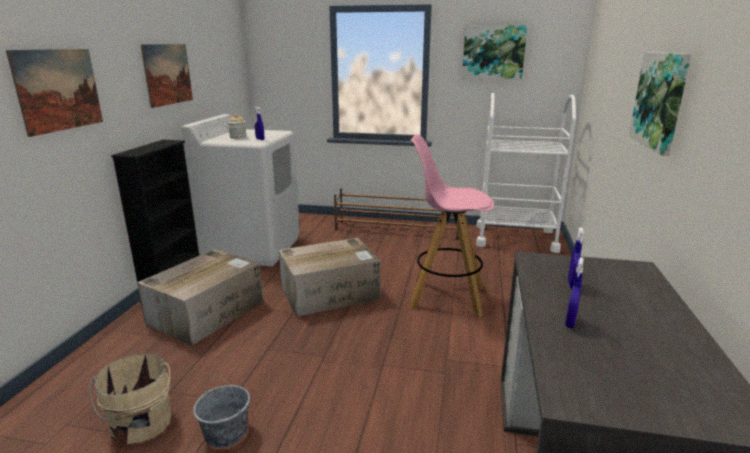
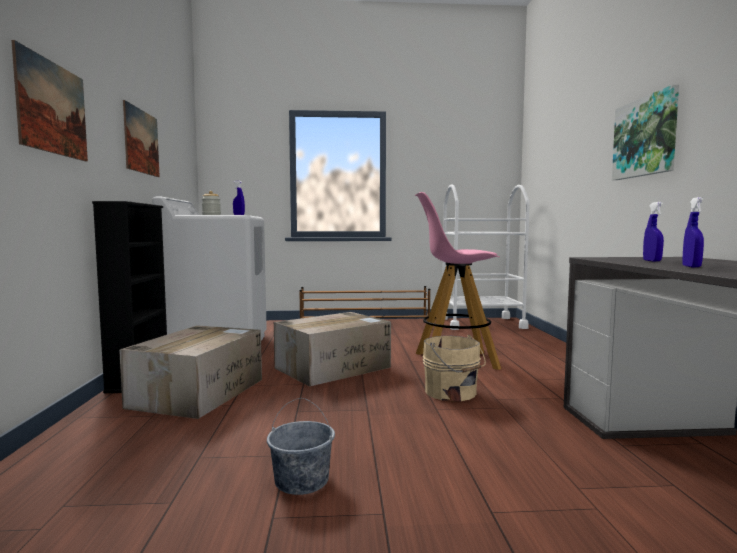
camera: 15 degrees left, 15 degrees down
beige bucket [89,353,172,444] -> beige bucket moved to [422,335,486,402]
picture [462,25,528,80] -> none

